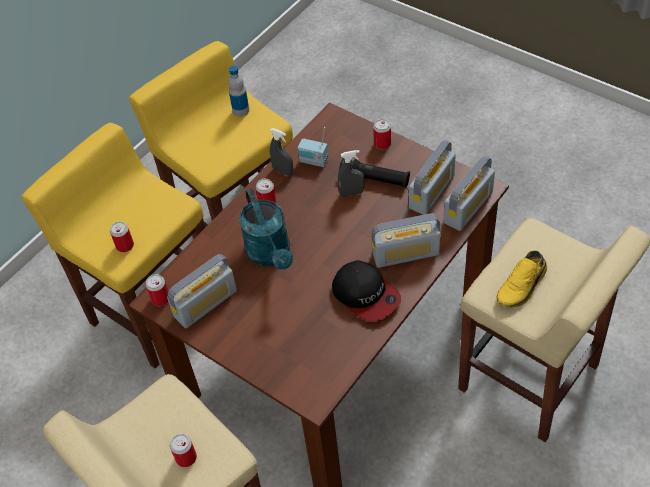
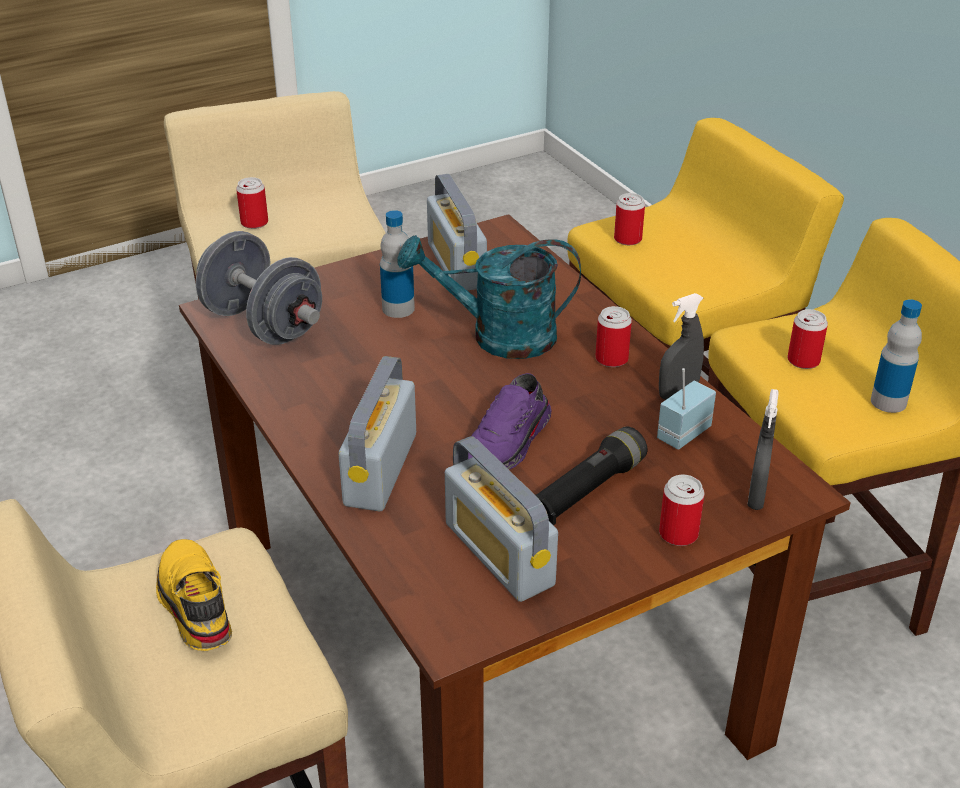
camera: 110 degrees right, 15 degrees down
can [145,274,168,306] -> can moved to [788,309,828,369]
cap [332,260,401,322] -> none
grey spray bottle [338,150,364,197] -> grey spray bottle moved to [747,389,778,510]
radio [443,156,495,231] -> none
none -> grey dumbbell [196,231,322,345]
none -> bottle [380,210,415,318]
none -> purple shoe [468,373,551,469]

